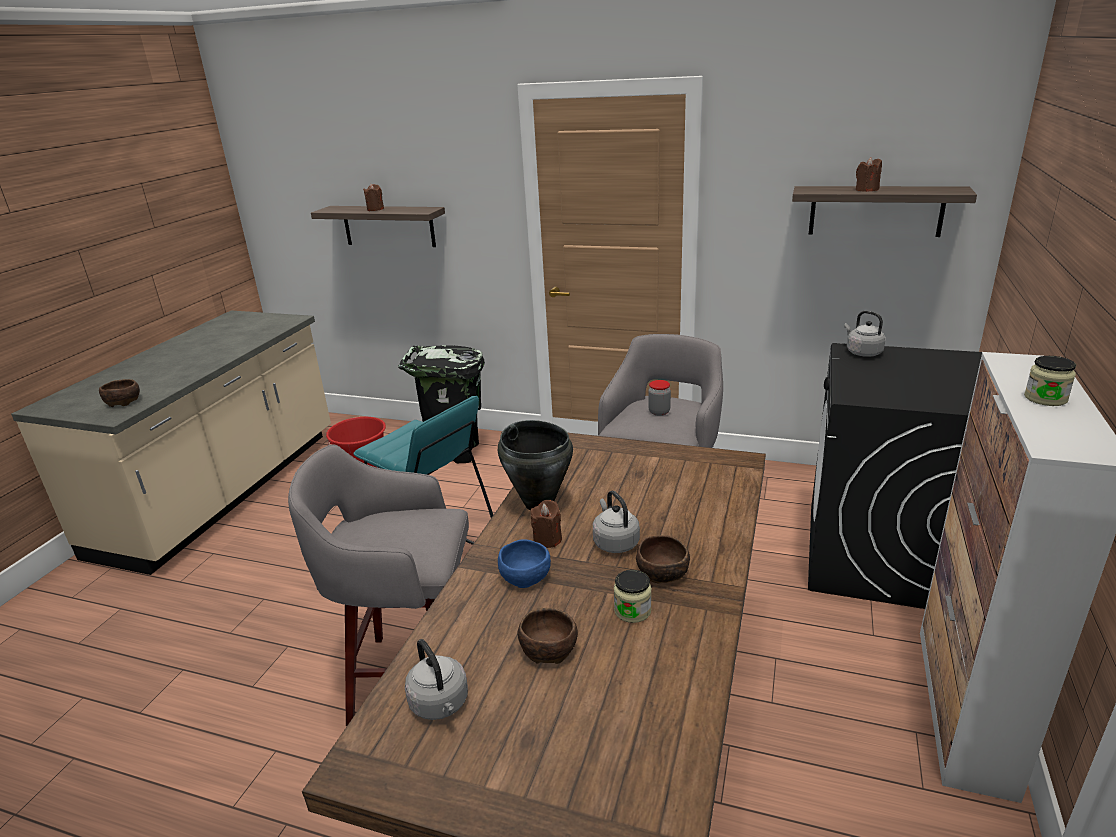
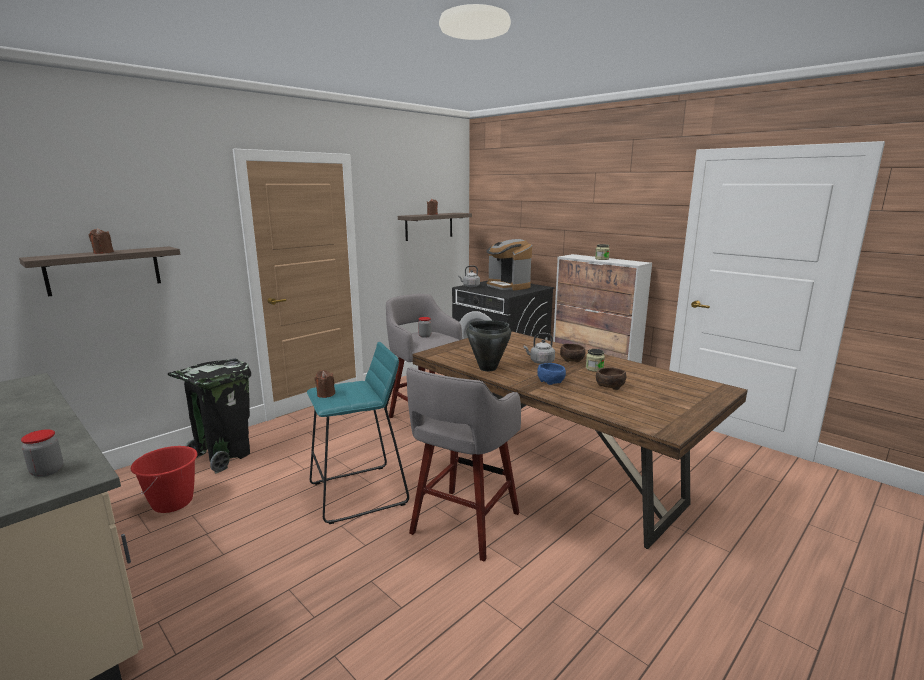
camera: 65 degrees left, 10 degrees down
brown bowl [99,379,140,407] -> jar [21,429,63,477]
grey kettle [405,639,468,720] -> none
brown candle [530,500,562,548] -> brown candle moved to [315,370,335,398]
none -> coffee machine [487,239,532,291]

